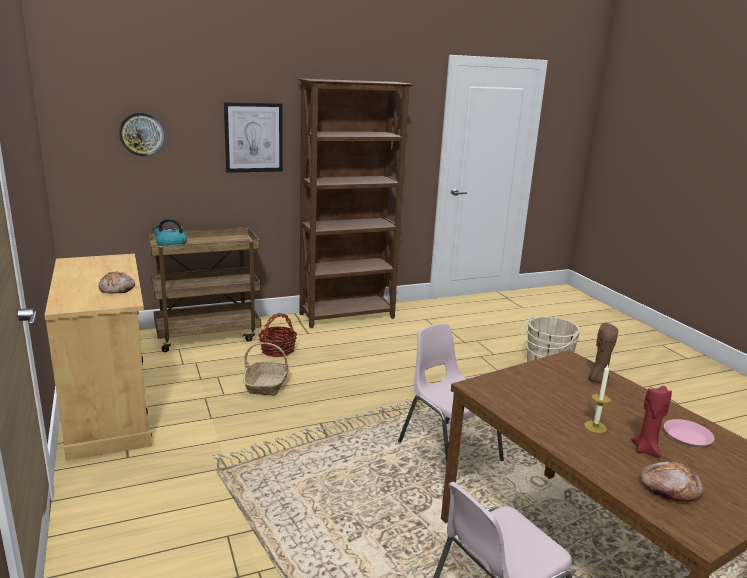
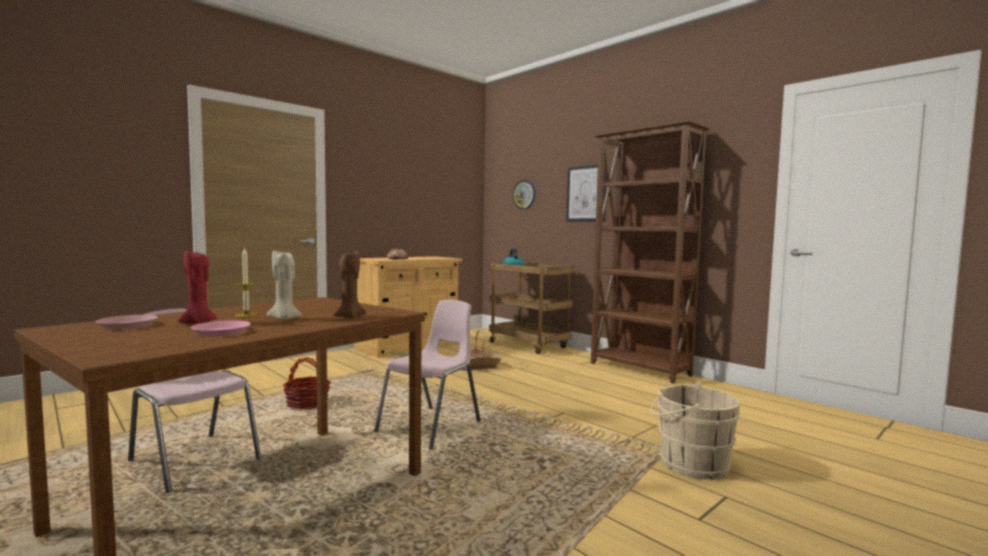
camera: 70 degrees right, 15 degrees down
basket [258,313,297,357] -> basket moved to [283,357,331,409]
bread [640,461,704,502] -> pink plate [96,315,158,329]
none -> beige candle [267,249,302,320]

